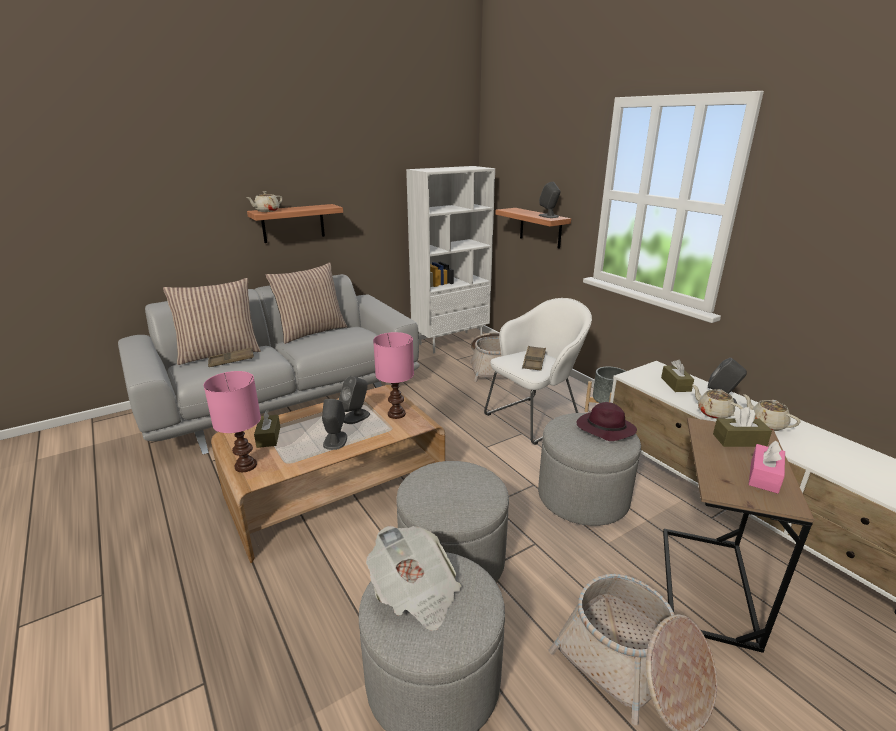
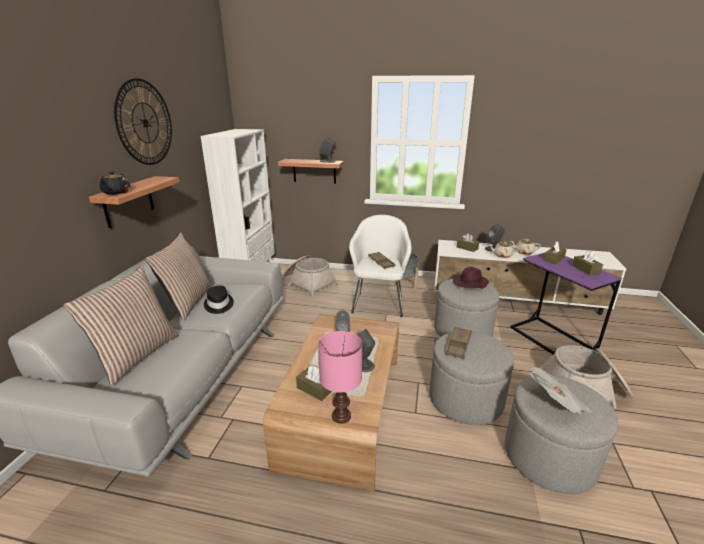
camera: 45 degrees left, 0 degrees up
brown tray [208,347,254,367] -> brown tray moved to [445,326,472,359]
beige teapot [246,191,282,212] -> black teapot [100,172,130,195]
pink table lamp [373,332,414,419] -> none
brown side table [663,418,814,653] -> purple side table [510,253,622,354]
pink tissue box [748,440,785,494] -> brown tissue box [572,251,603,275]
none -> wall clock [114,78,172,165]
none -> black hat [204,286,234,314]

